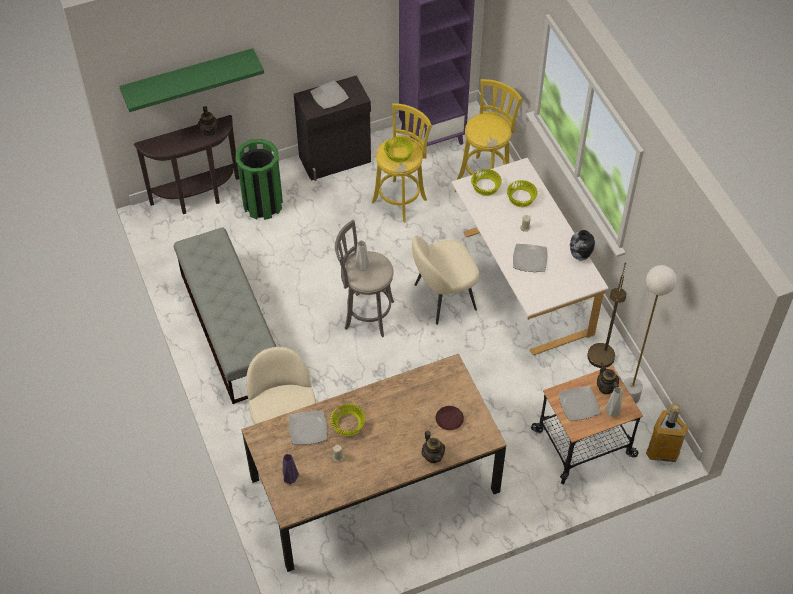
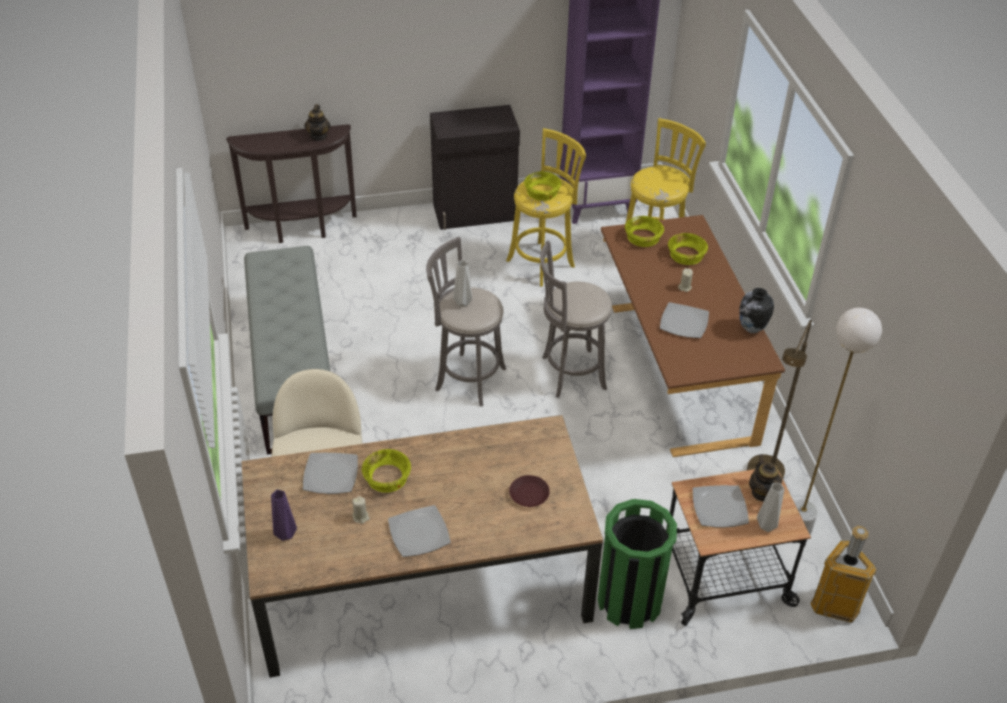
camera: 10 degrees right, 10 degrees down
green shelf [119,48,264,112] -> none
green trash can [236,139,283,220] -> green trash can moved to [598,499,677,629]
plate [310,81,349,109] -> plate moved to [388,505,451,557]
beige chair [412,236,479,325] -> grey stool [540,240,612,398]
teapot [421,431,445,463] -> none
white desk [452,158,608,355] -> brown desk [601,215,785,457]

